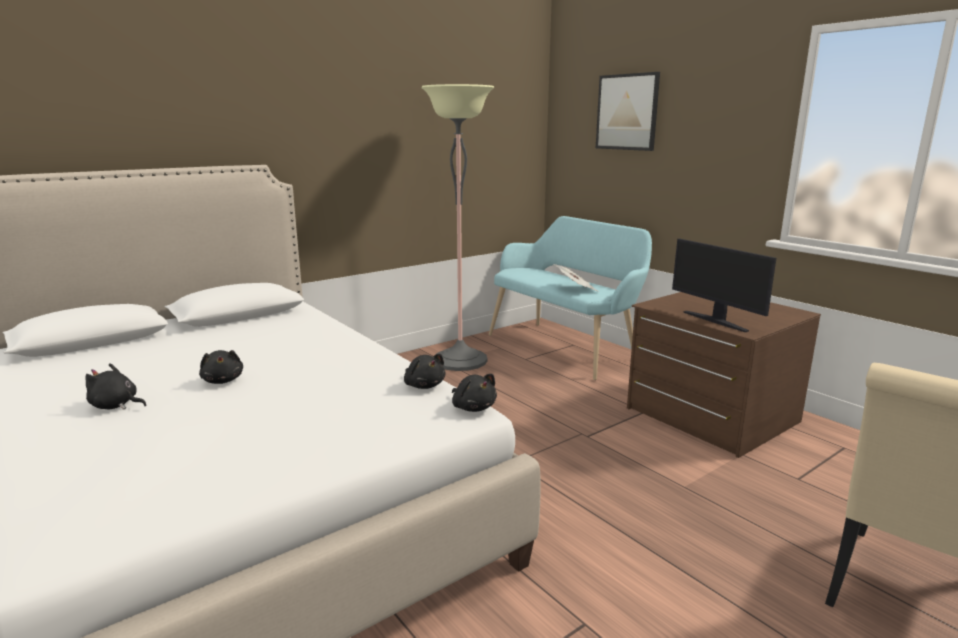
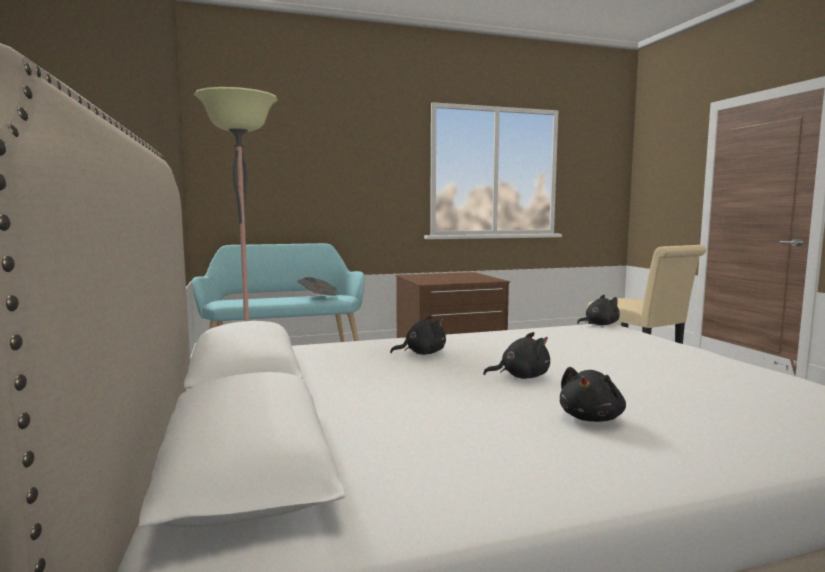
camera: 70 degrees left, 10 degrees down
black plush toy [404,354,446,389] -> black plush toy moved to [390,315,446,355]
picture [596,72,660,151] -> none
monitor [672,239,776,332] -> none

